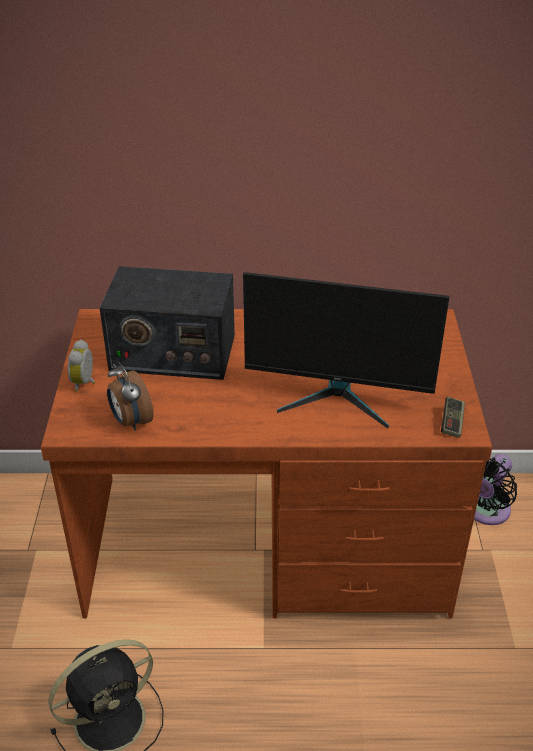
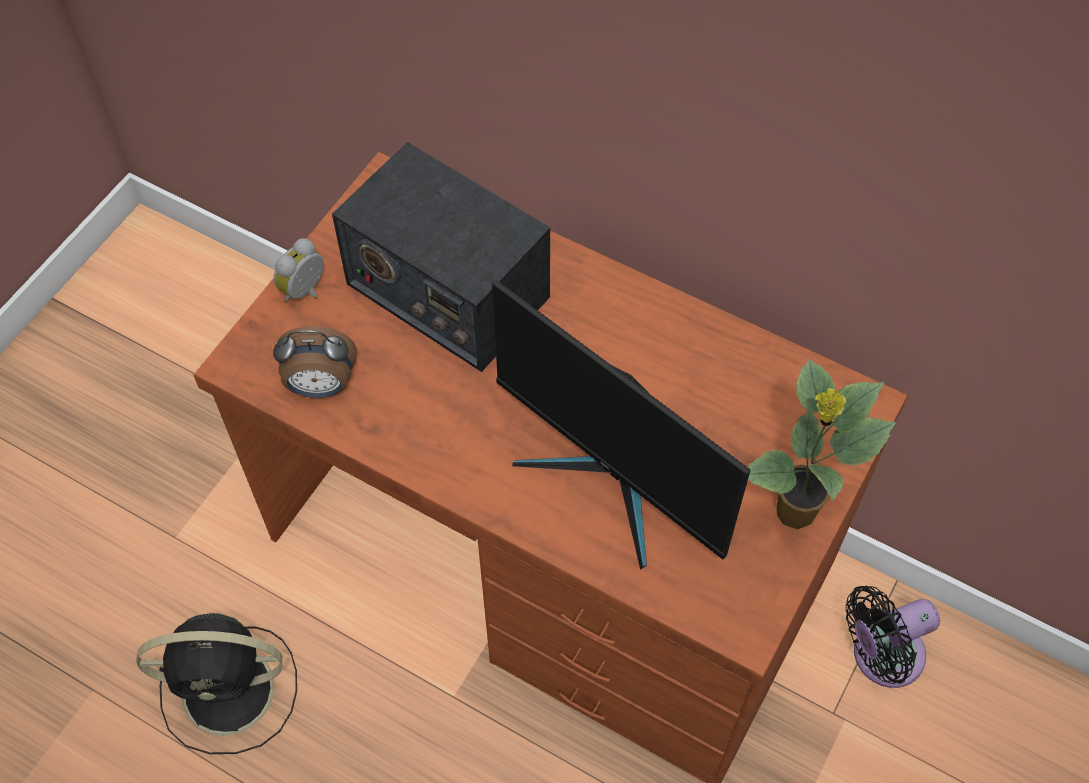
camera: 30 degrees right, 20 degrees up
alarm clock [107,361,154,431] -> alarm clock turned 90 degrees counterclockwise [273,326,357,398]
game controller [441,397,465,438] -> none
none -> potted plant [748,359,896,530]

